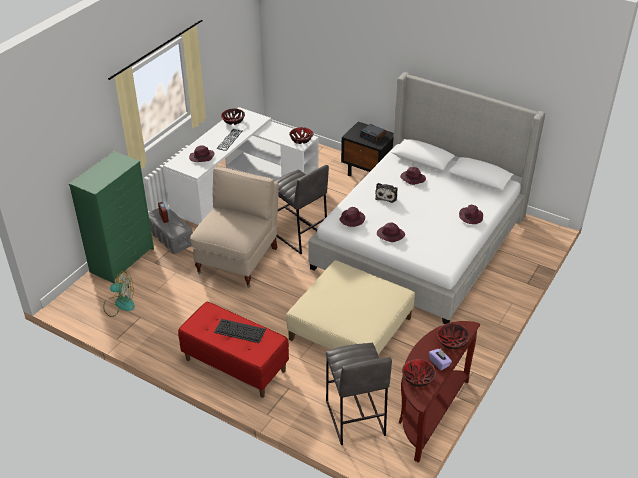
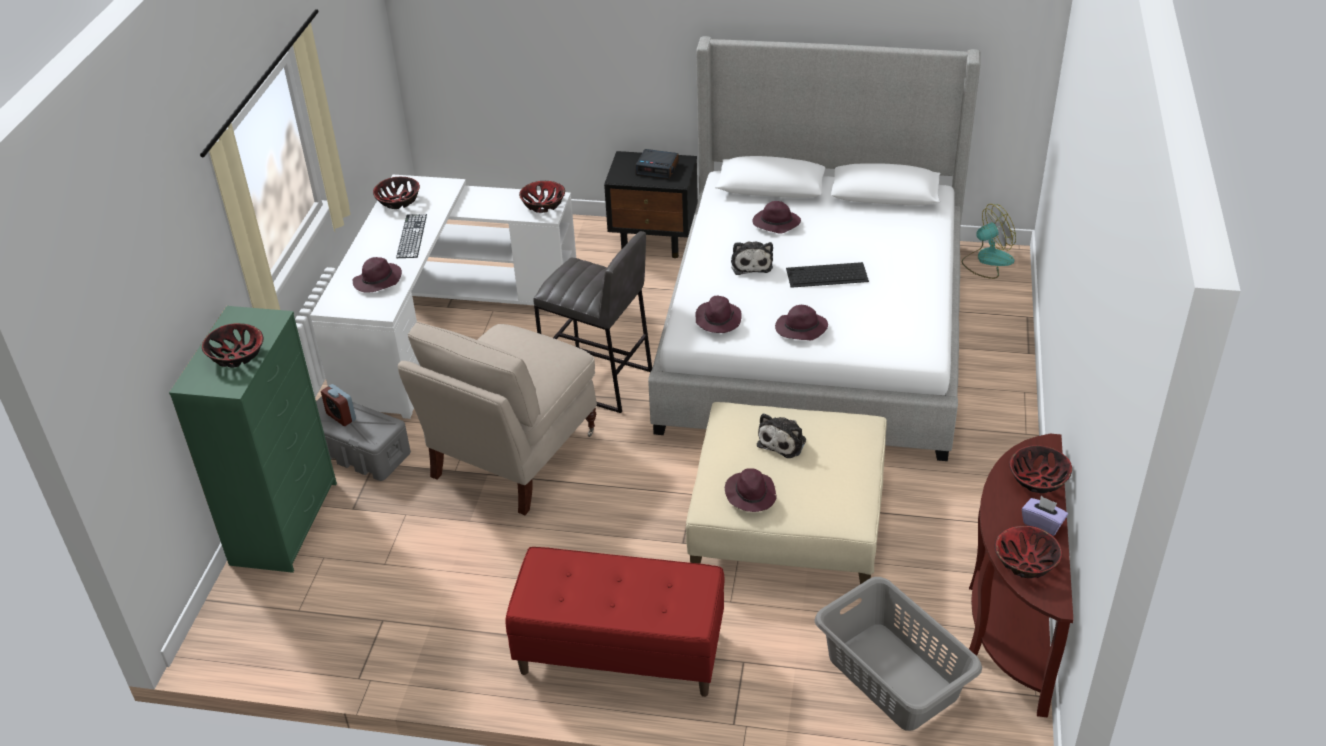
camera: 20 degrees left, 0 degrees up
fan [103,271,135,317] -> fan moved to [962,204,1016,279]
beige chair [190,167,279,288] -> beige chair turned 150 degrees counterclockwise [398,322,597,515]
keyboard [214,319,266,343] -> keyboard moved to [786,262,869,288]
grey stool [326,343,392,445] -> grey laundry basket [815,577,982,731]
purple hat [459,205,483,224] -> purple hat moved to [725,469,777,512]
none -> bowl [202,323,264,367]
none -> plush toy [757,413,806,458]

